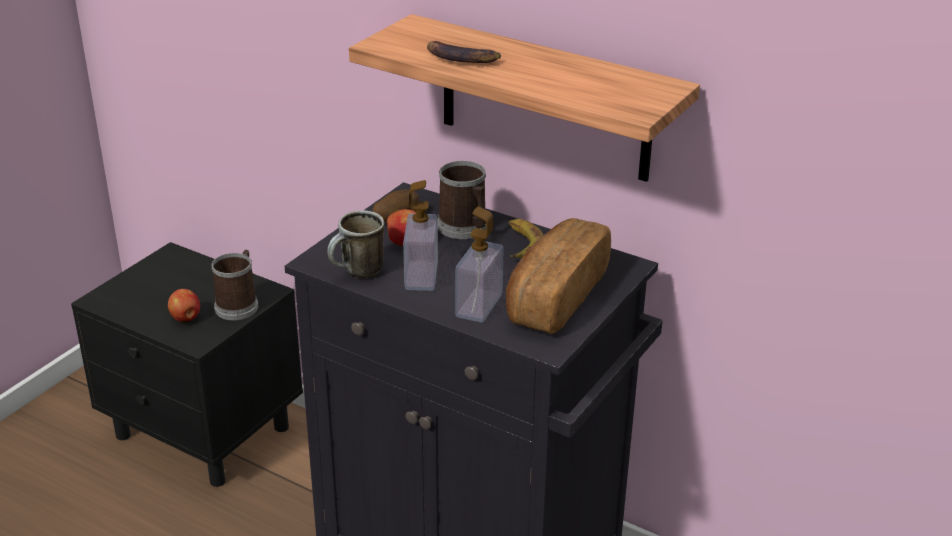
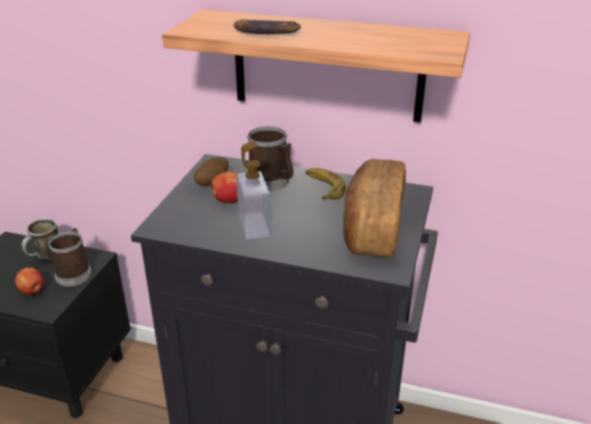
camera: 15 degrees left, 0 degrees up
mug [327,210,385,278] -> mug moved to [22,218,58,261]
soap dispenser [455,207,504,323] -> none

